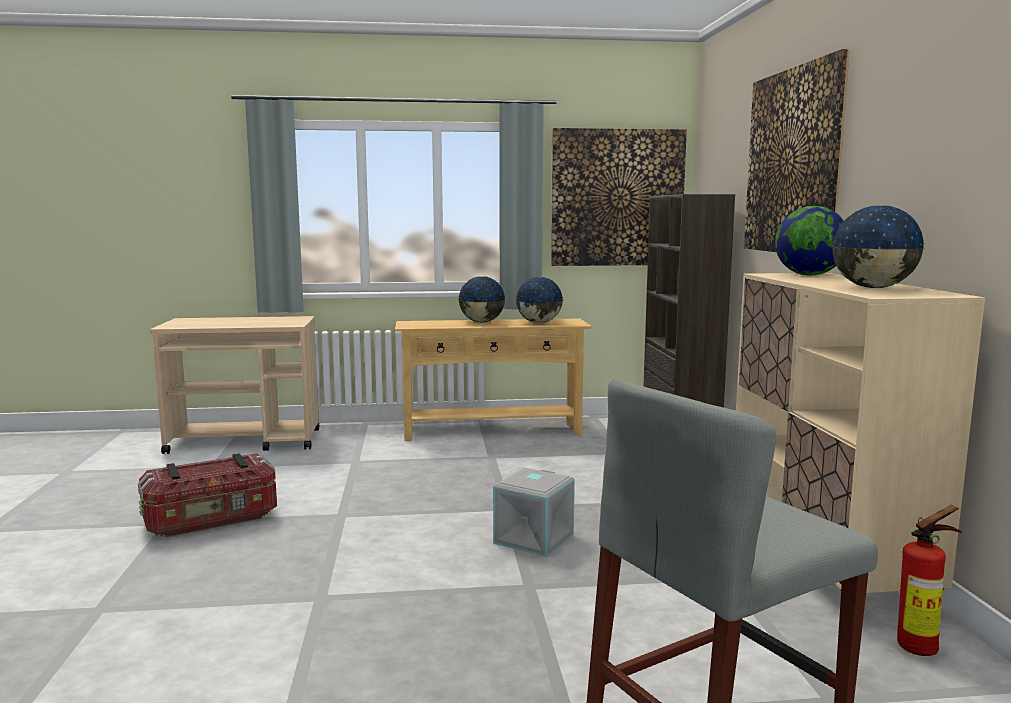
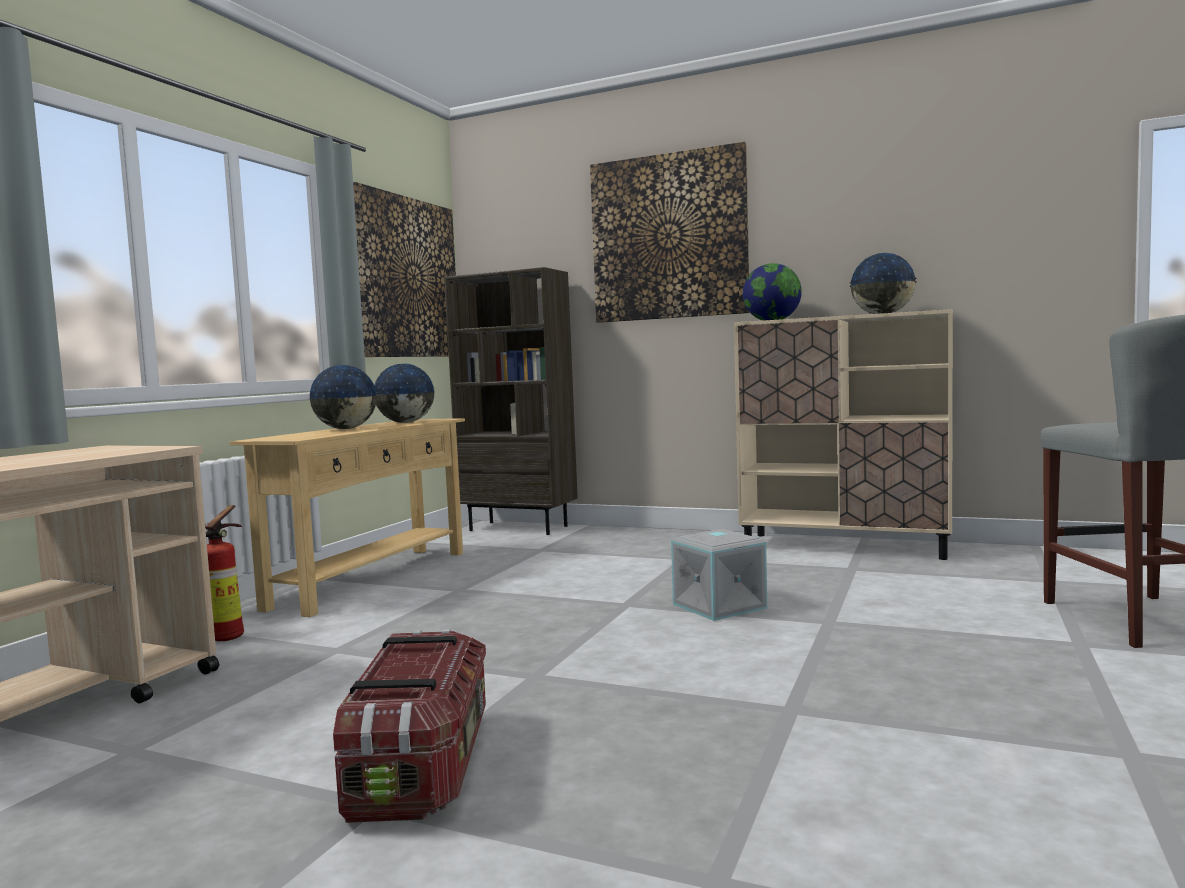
camera: 60 degrees left, 5 degrees down
fire extinguisher [897,505,962,656] -> fire extinguisher moved to [205,505,244,641]

